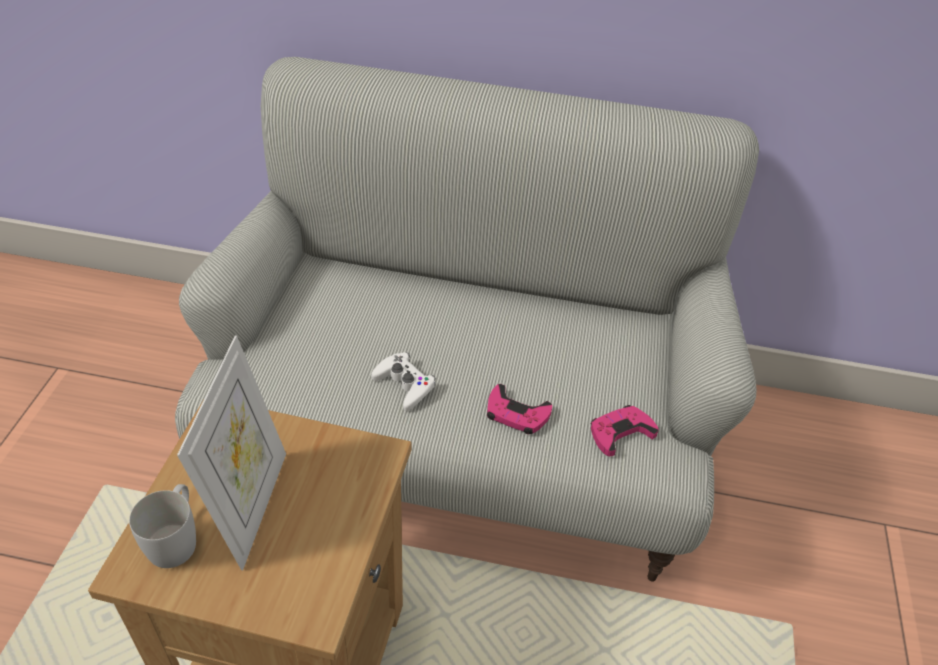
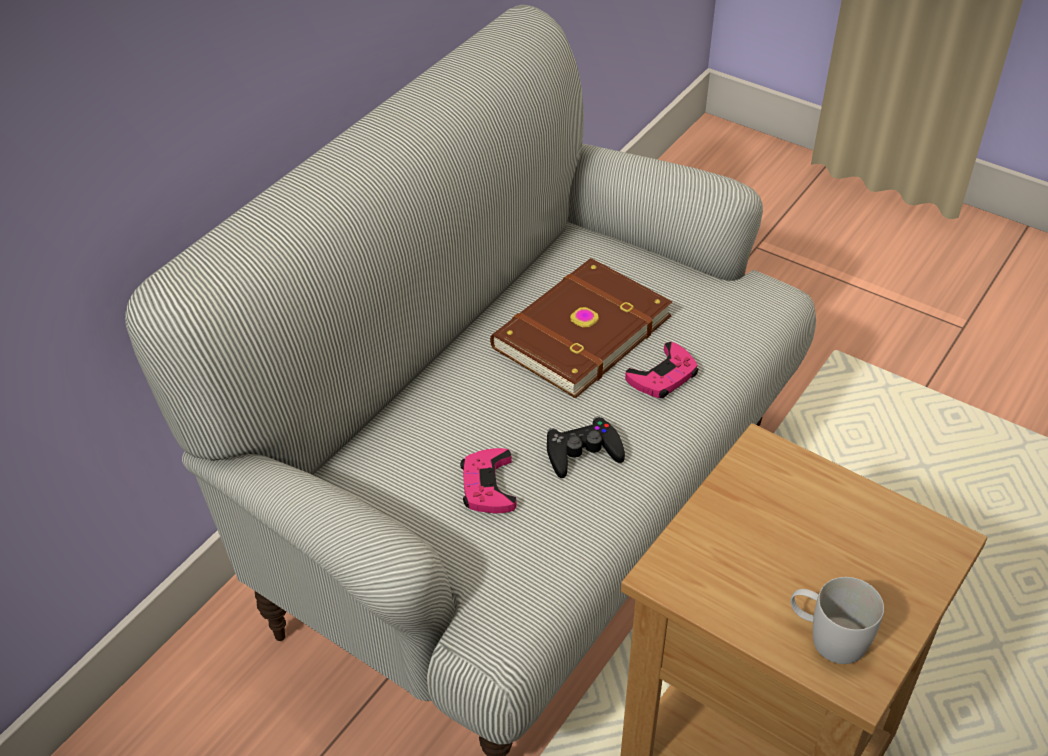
camera: 65 degrees left, 0 degrees up
picture frame [177,336,286,570] -> none
white game controller [371,352,436,411] -> black game controller [547,416,625,478]
pink game controller [590,405,659,456] -> pink game controller moved to [460,448,517,513]
none -> brown book [490,258,673,398]

